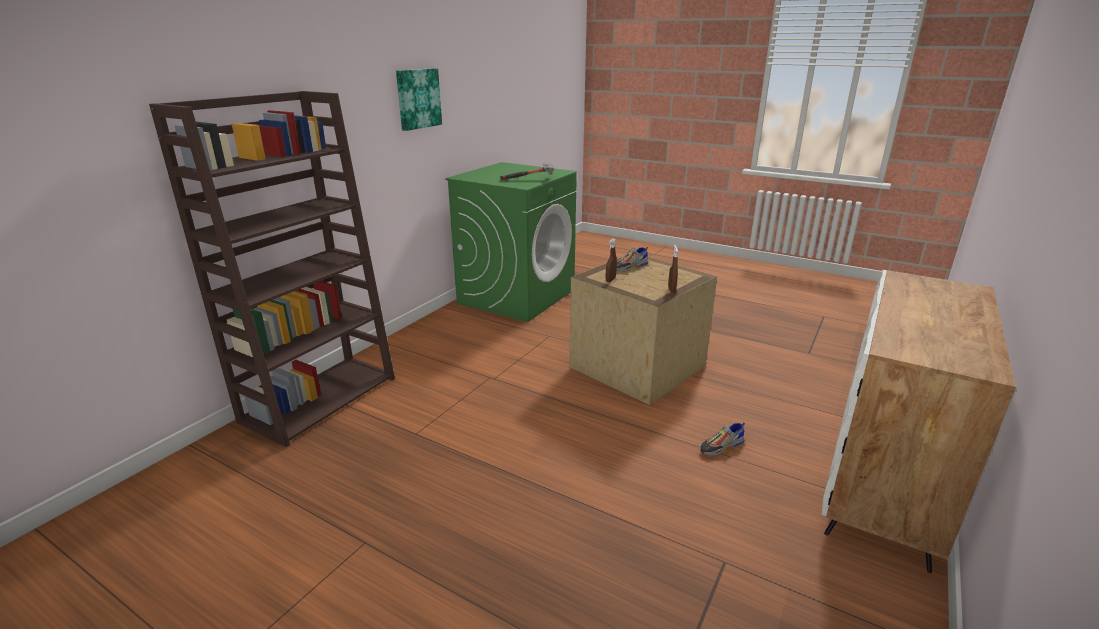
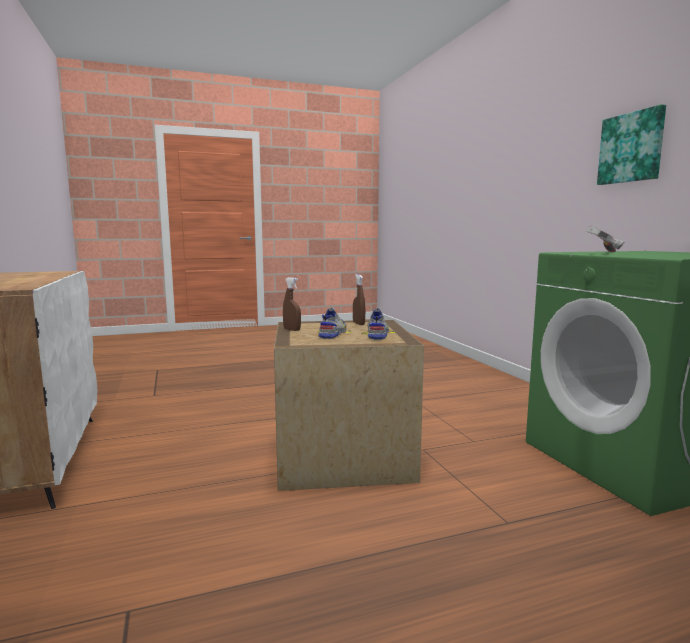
camera: 130 degrees right, 15 degrees down
brown bookcase [149,91,395,447] -> none
shoe [700,423,745,456] -> shoe moved to [318,307,352,339]

